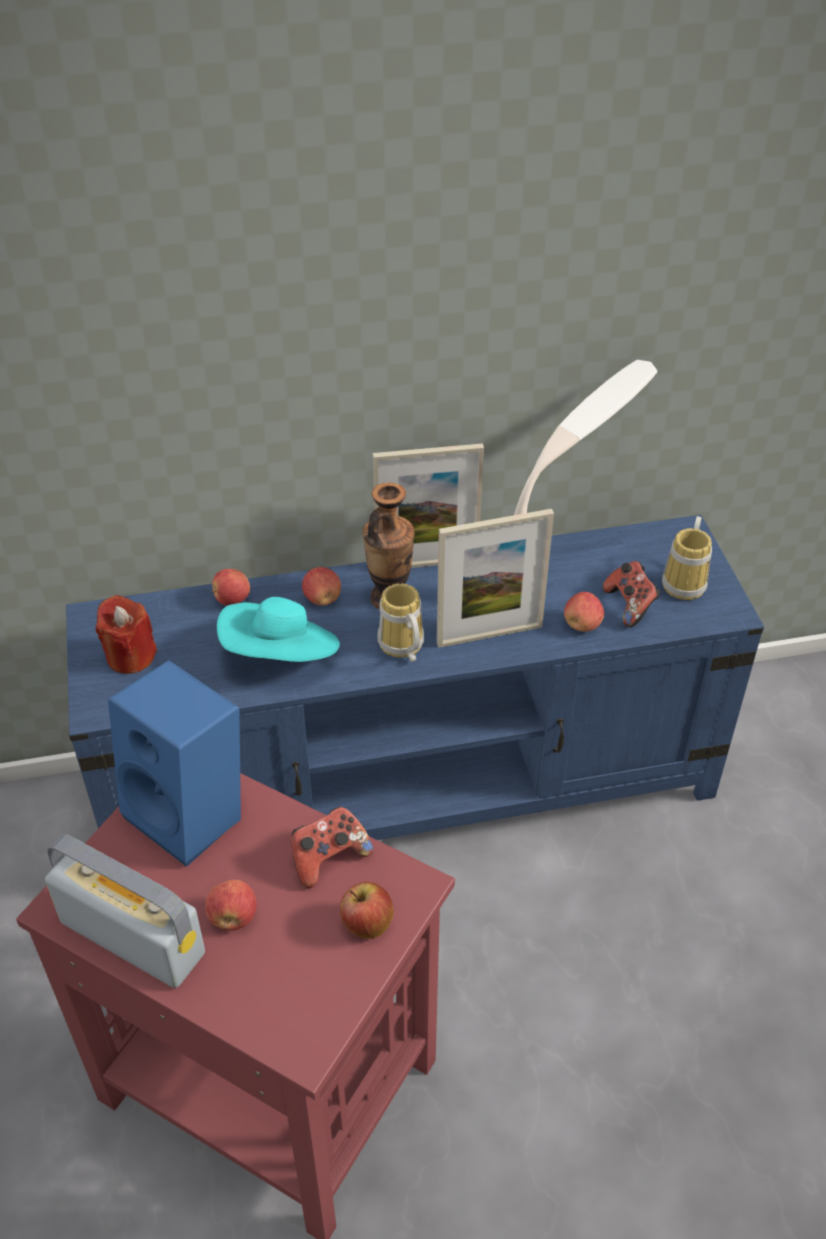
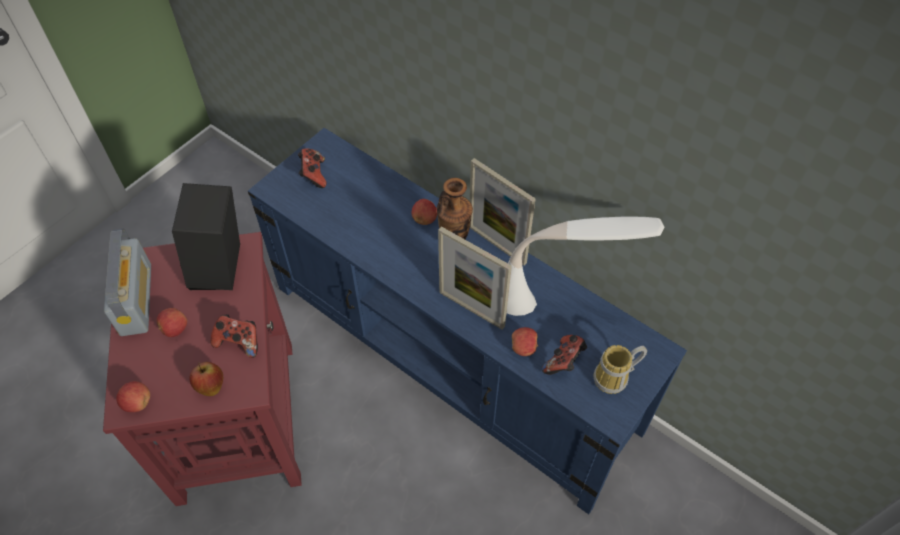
camera: 50 degrees right, 10 degrees up
red candle [95,595,157,674] -> game controller [298,148,327,188]
blue speaker [108,660,241,867] -> black speaker [172,183,240,290]
apple [212,569,250,606] -> apple moved to [116,381,150,412]
turquoise hat [217,597,340,662] -> none
mug [377,583,424,662] -> none

